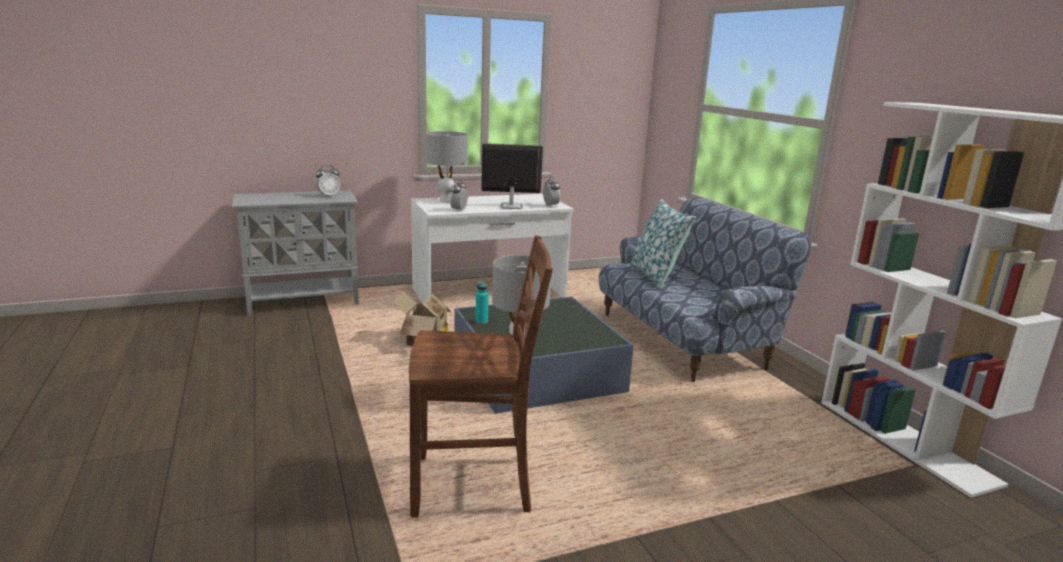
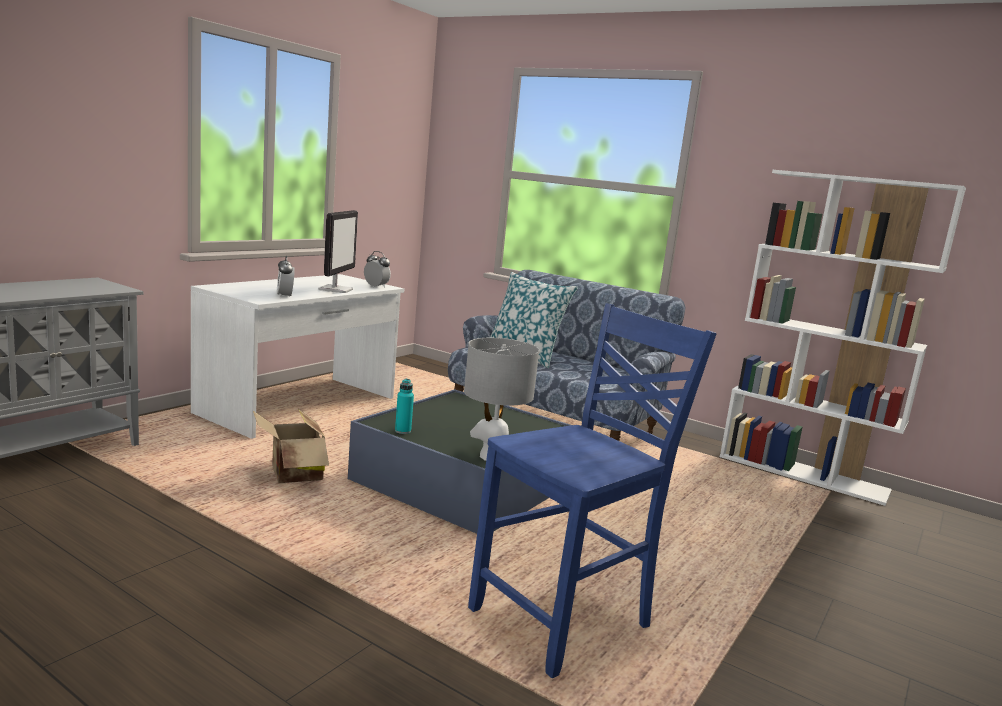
camera: 35 degrees left, 5 degrees down
alarm clock [316,165,340,197] -> none
brown chair [409,235,553,518] -> blue chair [468,303,717,678]
grey table lamp [426,131,468,203] -> none
monitor [481,143,543,209] -> monitor turned 135 degrees clockwise [318,210,358,293]

